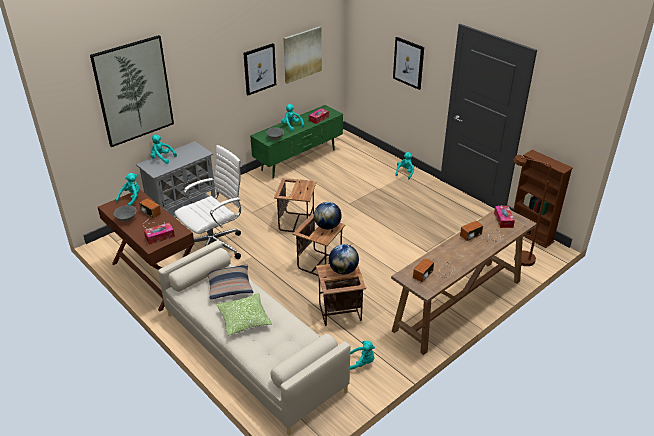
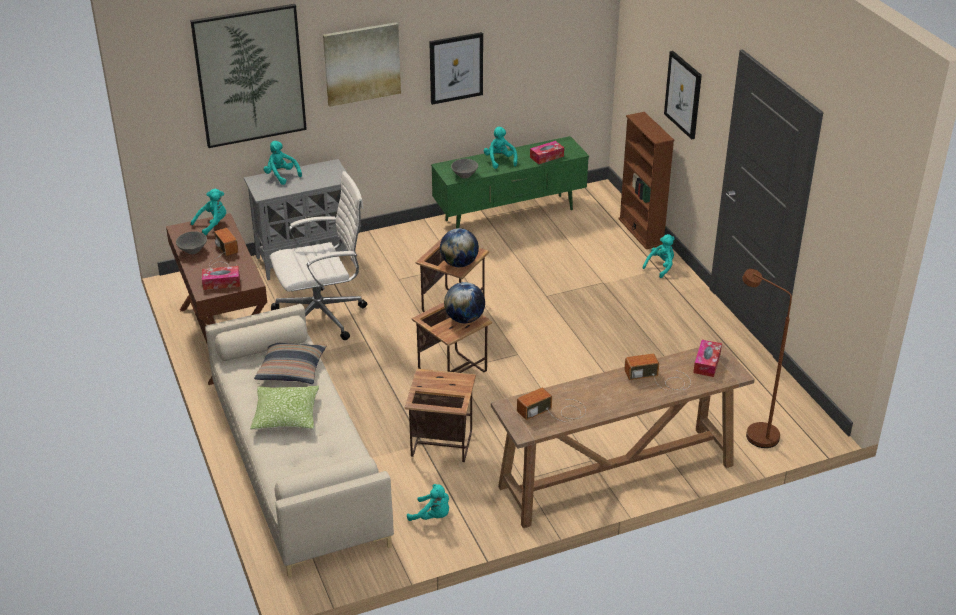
camera: 20 degrees right, 0 degrees up
picture [283,26,322,84] -> picture moved to [323,22,401,107]
globe [329,244,359,274] -> globe moved to [440,228,479,267]
brown bookcase [513,150,573,248] -> brown bookcase moved to [618,112,674,249]

